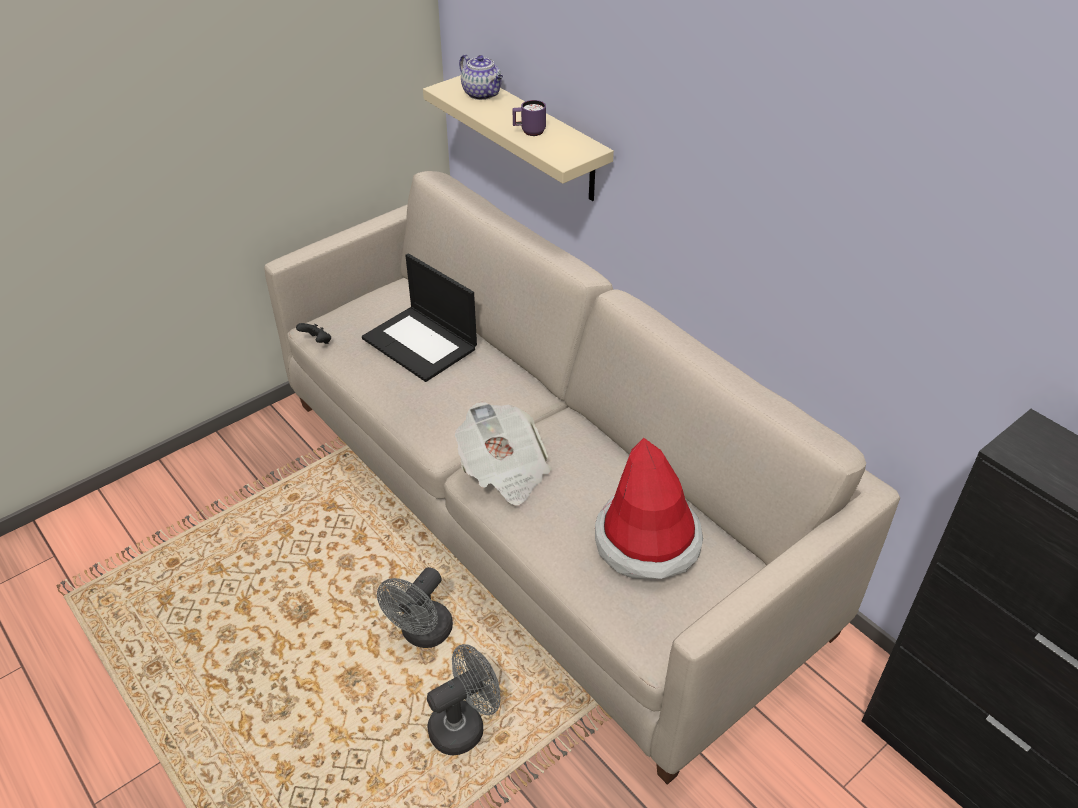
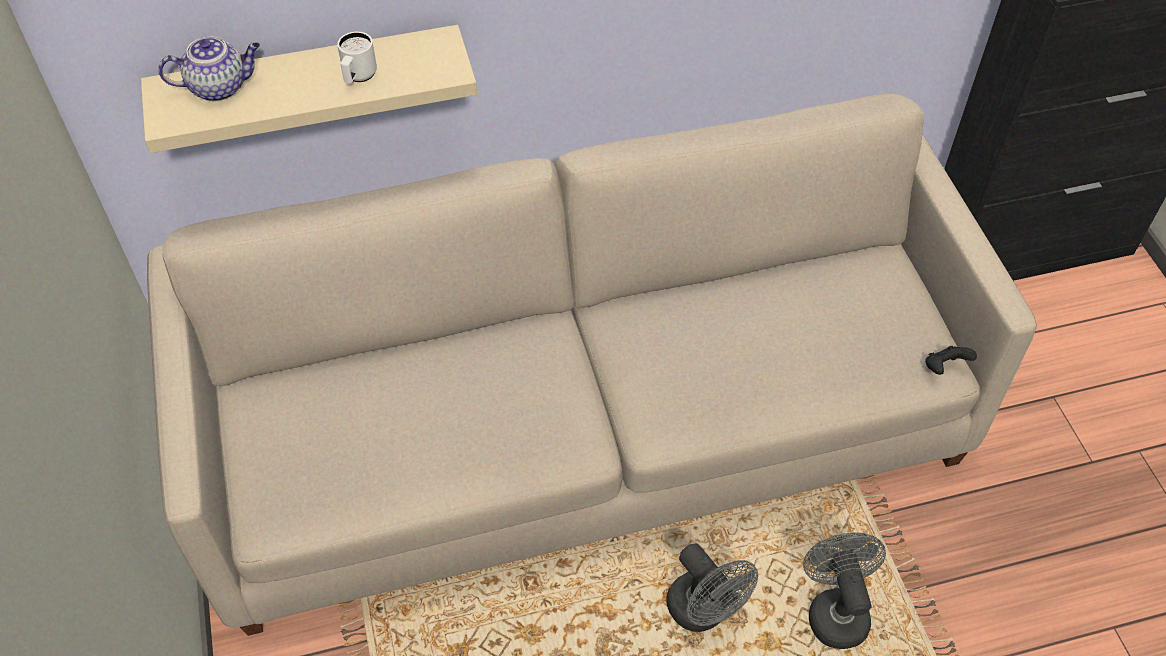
camera: 65 degrees left, 10 degrees up
black game controller [296,323,331,344] -> black game controller moved to [925,346,977,375]
laptop [362,253,477,382] -> none
newspaper [455,401,551,505] -> none
purple mug [513,100,546,136] -> white mug [337,32,377,84]
hat [595,438,703,579] -> none

